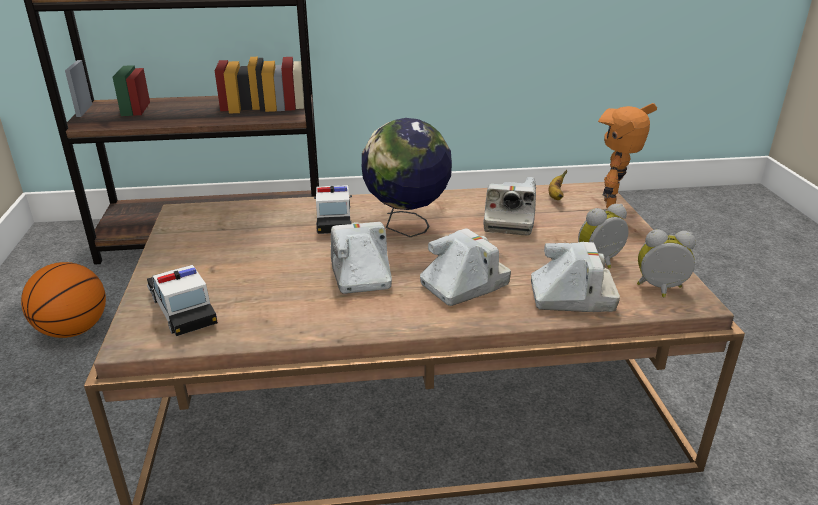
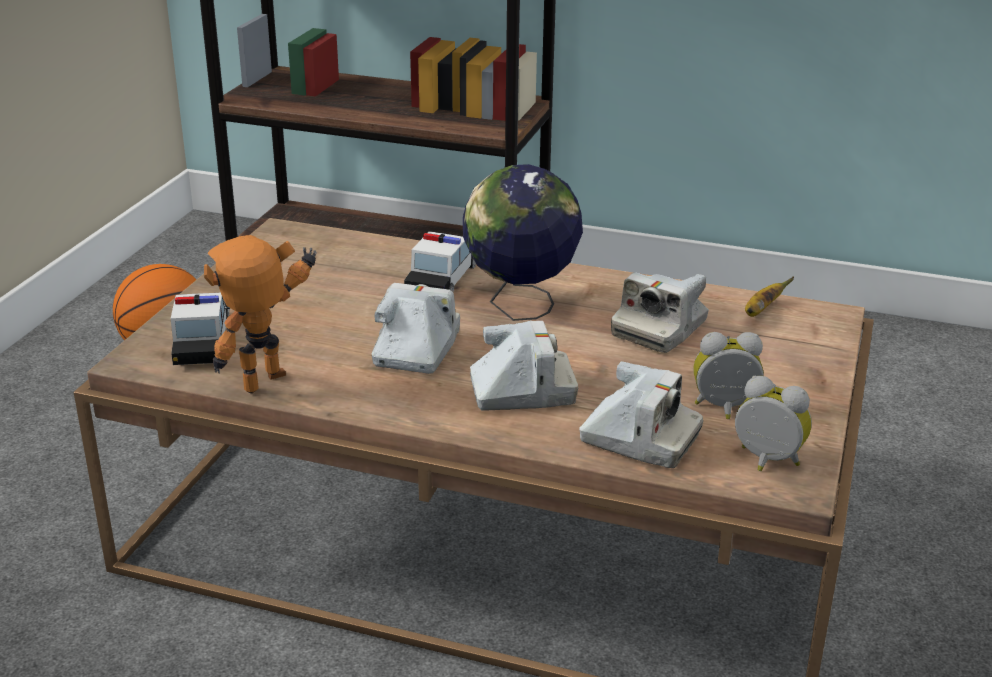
camera: 25 degrees right, 0 degrees up
toy robot [598,103,657,208] -> toy robot moved to [204,235,317,393]

